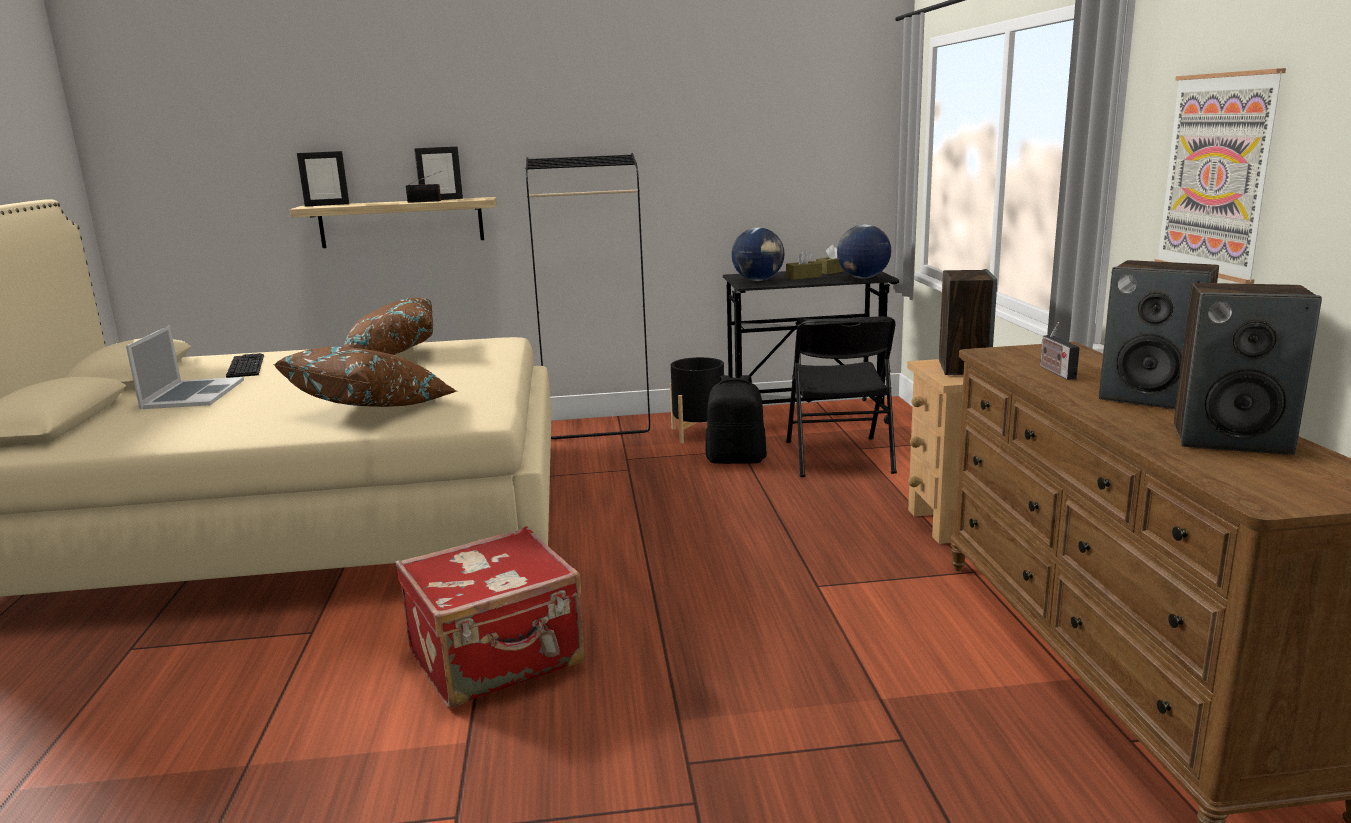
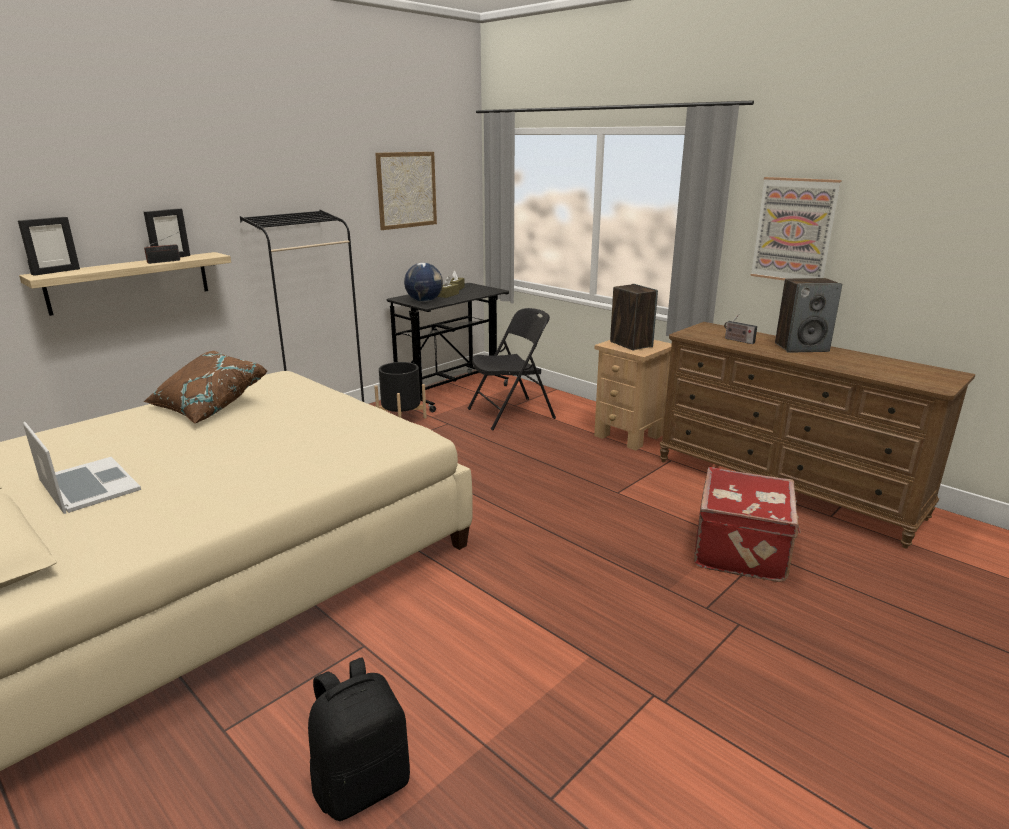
camera: 40 degrees left, 5 degrees up
keyboard [226,353,264,378] -> none
brown pillow [274,347,458,407] -> none
red suitcase [396,526,585,707] -> red suitcase moved to [694,467,800,582]
black backpack [706,375,767,464] -> black backpack moved to [308,657,410,821]
black chair [786,316,897,477] -> black chair turned 75 degrees counterclockwise [468,308,556,431]
globe [837,224,891,279] -> none
speaker [1174,283,1322,455] -> none
none -> picture [375,151,437,230]

